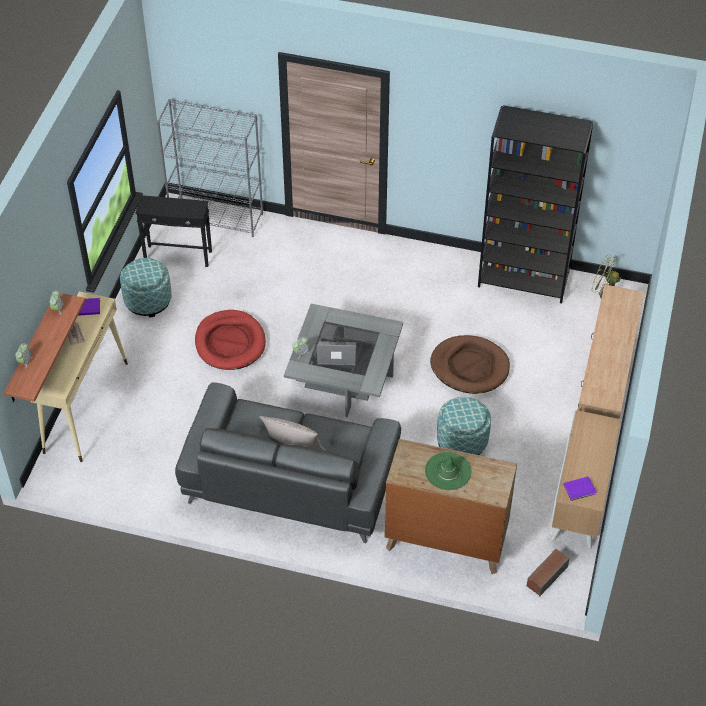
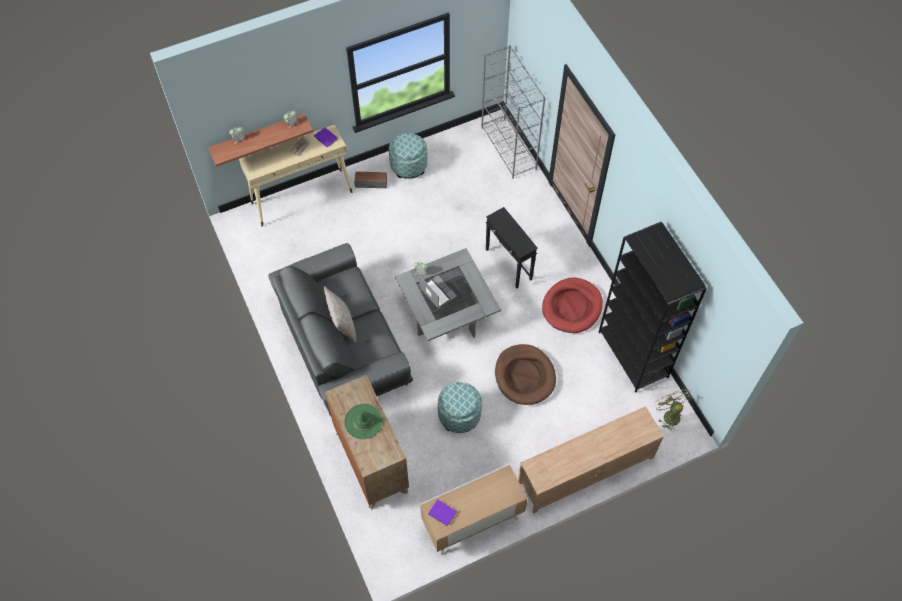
camera: 50 degrees right, 10 degrees up
black side table [135,195,212,267] -> black side table moved to [486,207,538,288]
red dog bed [195,310,266,370] -> red dog bed moved to [542,278,603,333]
speaker [527,549,570,596] -> speaker moved to [354,172,387,188]

